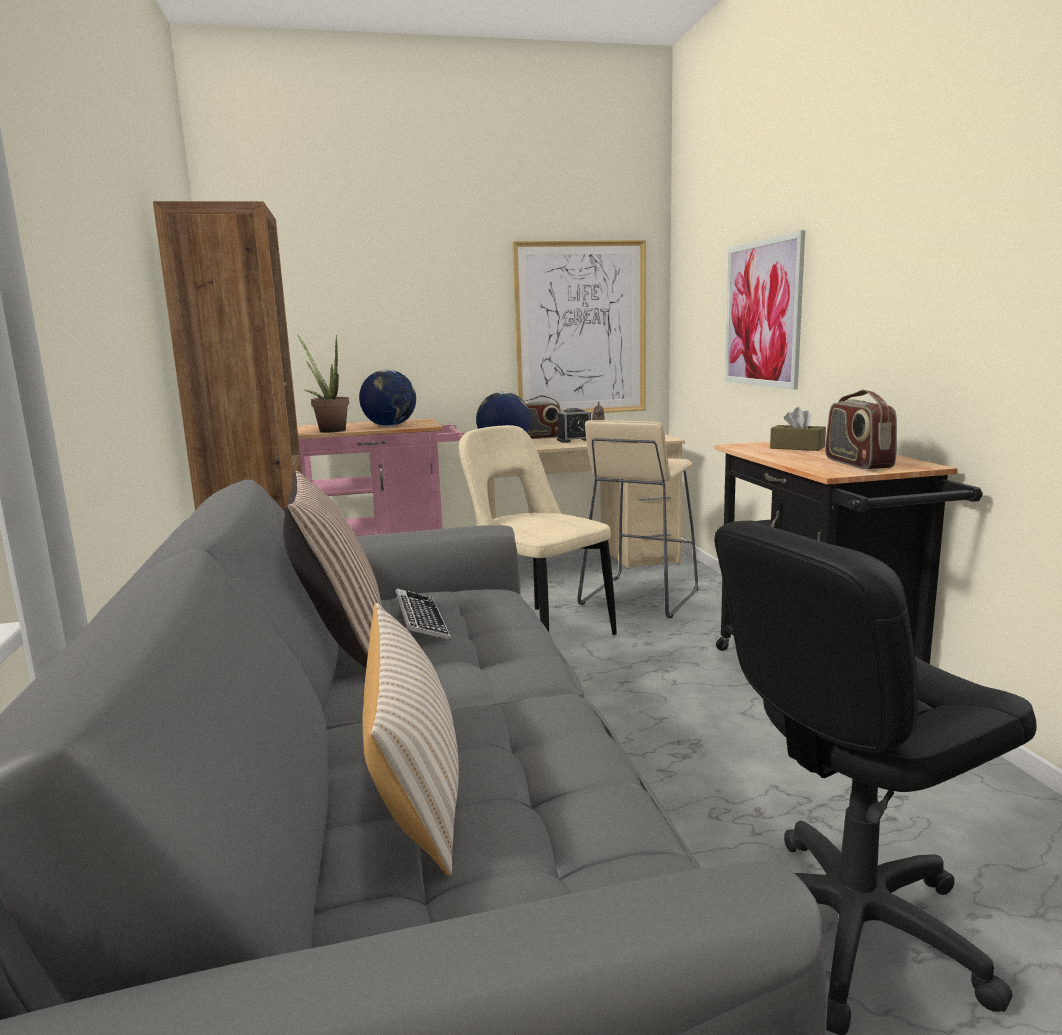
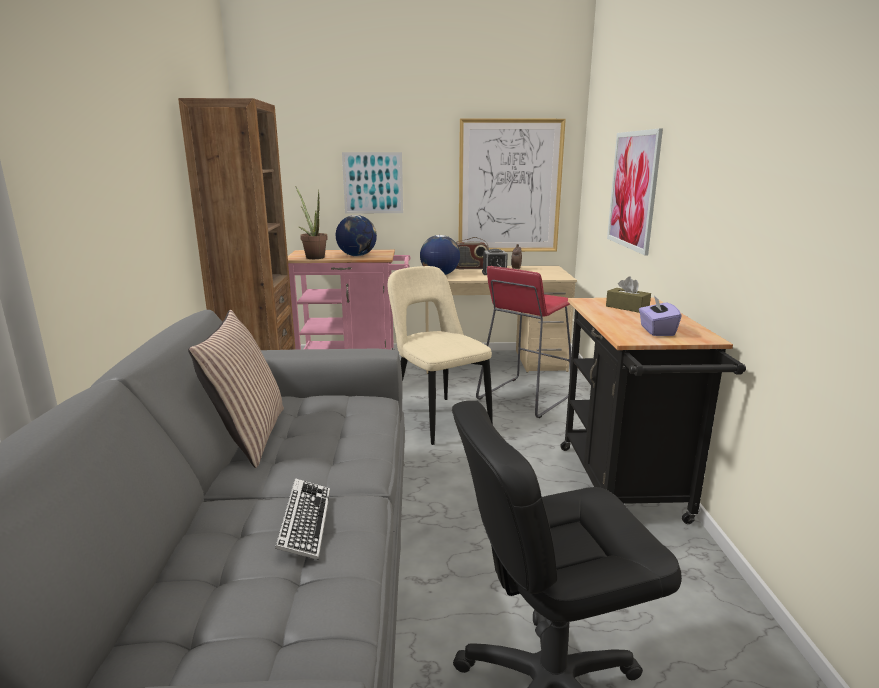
camera: 10 degrees right, 5 degrees up
beige pillow [363,603,459,877] -> none
keyboard [395,588,451,640] -> keyboard moved to [275,478,330,560]
beige stool [577,420,698,618] -> red stool [476,266,571,418]
radio [825,390,897,469] -> purple tissue box [639,296,682,336]
none -> picture [342,152,403,213]

